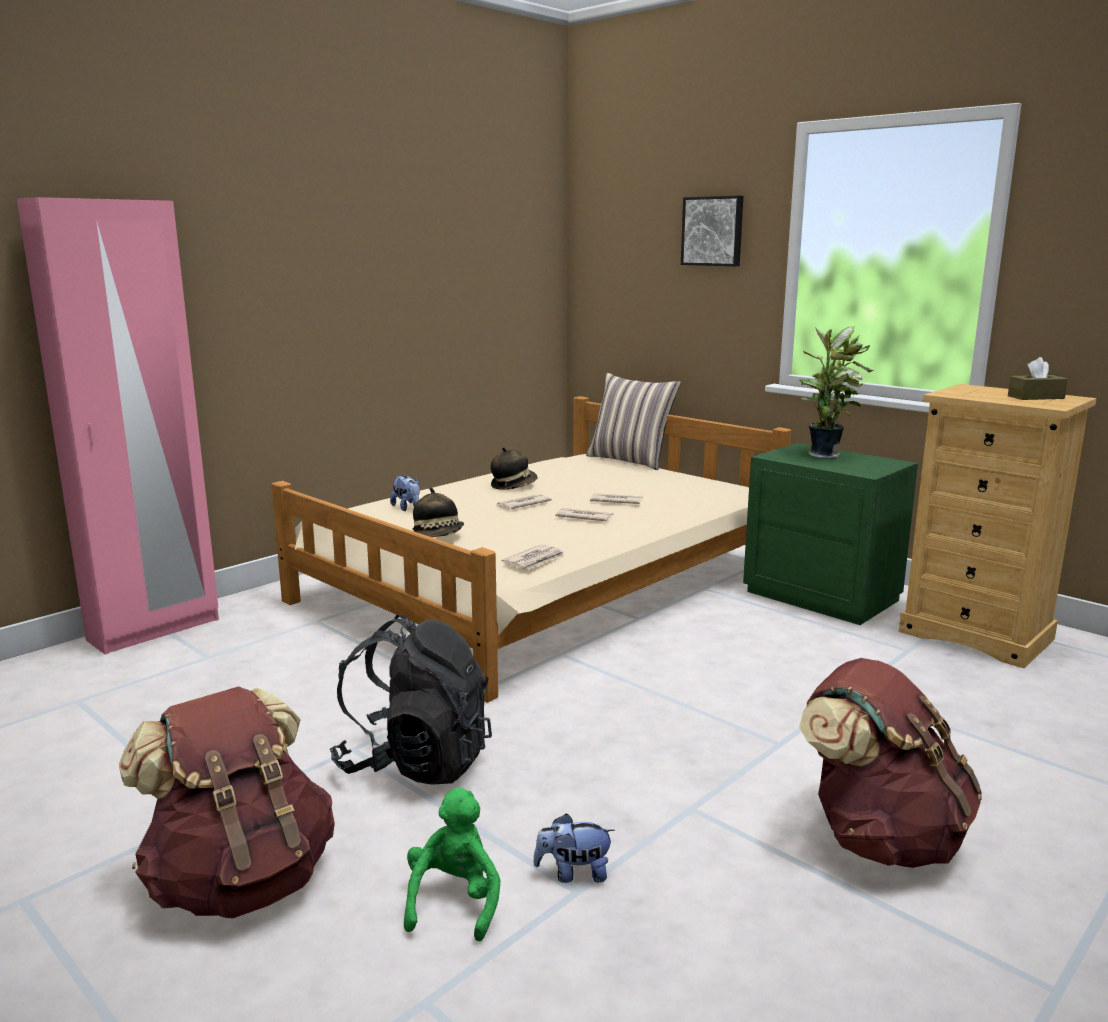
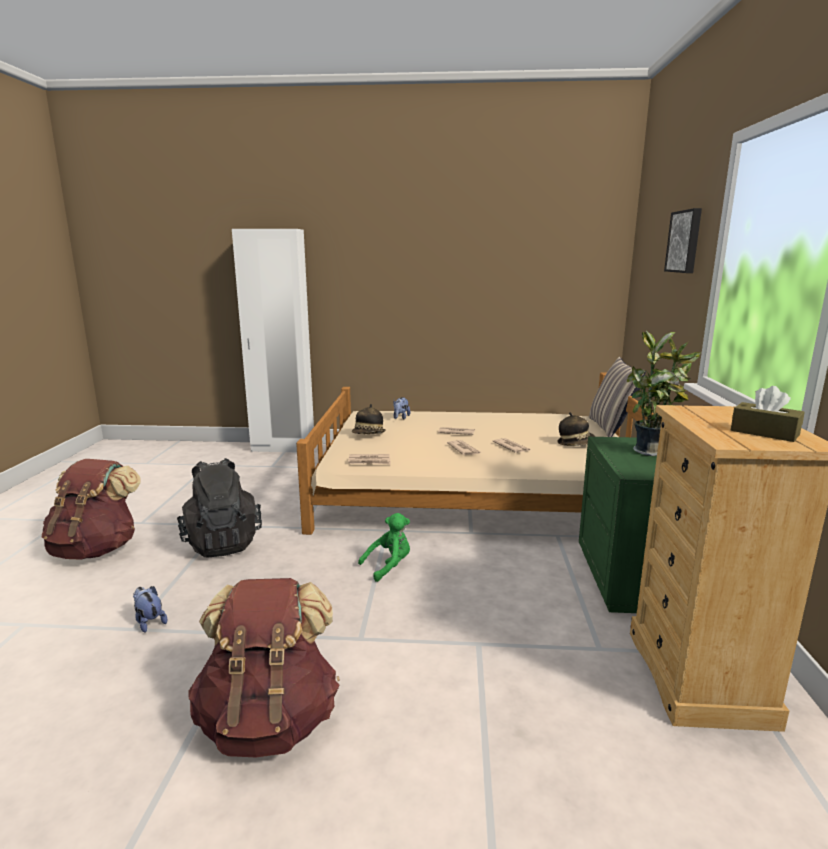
camera: 50 degrees right, 0 degrees up
pink wardrobe [17,197,219,654] -> white wardrobe [232,229,314,452]
green plush toy [404,788,501,941] -> green plush toy moved to [358,513,410,582]
hat [491,447,538,490] -> hat moved to [558,412,595,446]

